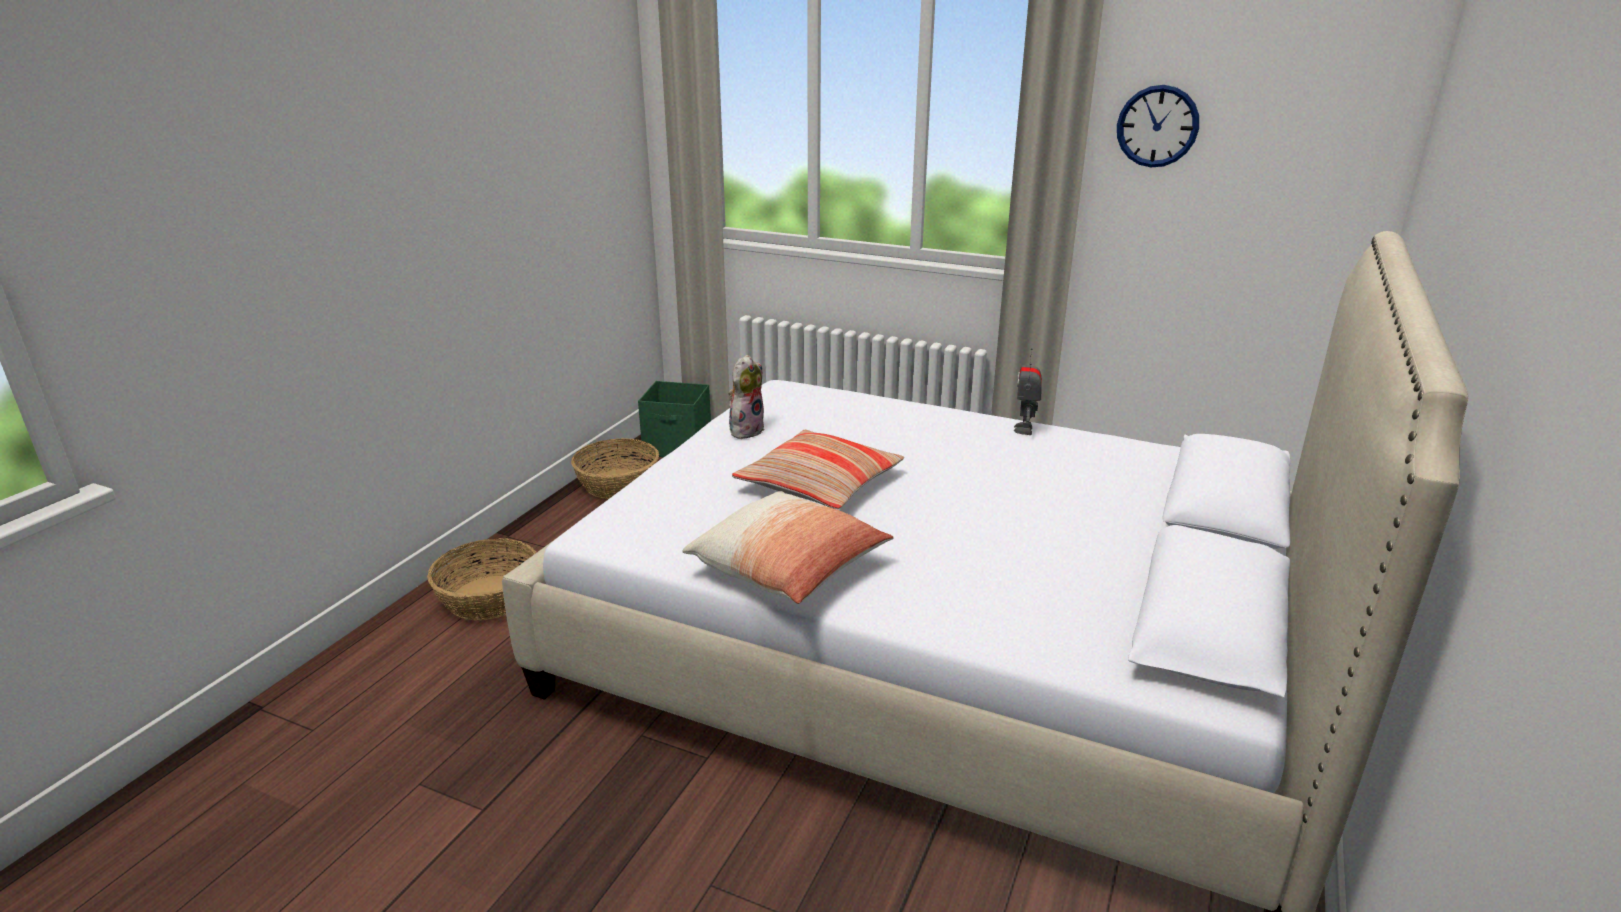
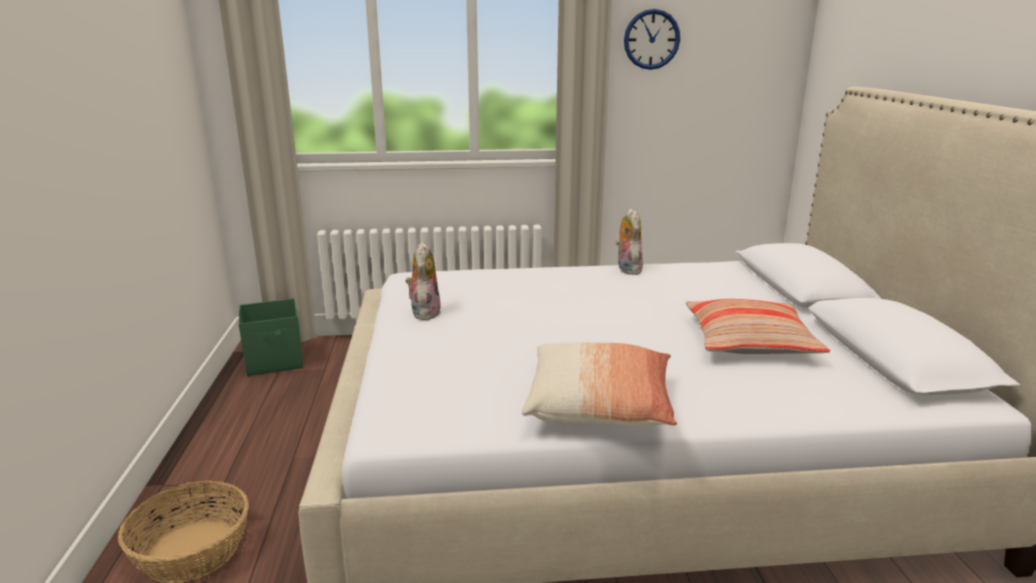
camera: 30 degrees left, 5 degrees down
basket [571,438,659,499] -> none
pillow [732,430,904,509] -> pillow moved to [685,299,830,354]
toy robot [1014,348,1042,435] -> plush toy [616,209,643,275]

